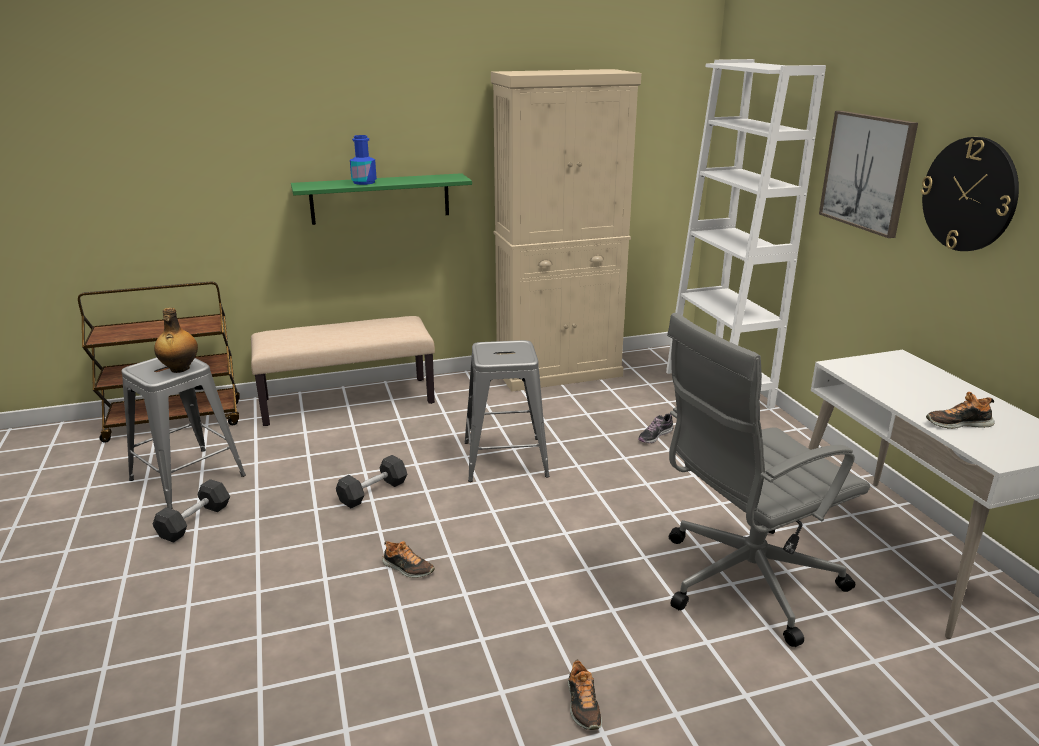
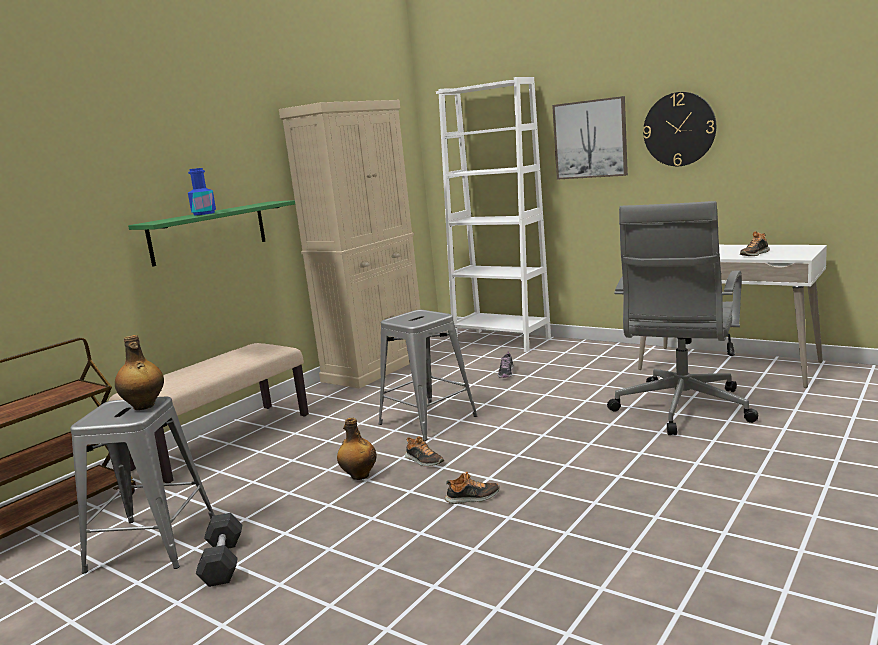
camera: 35 degrees left, 10 degrees down
grey dumbbell [336,455,407,508] -> bottle [337,418,377,480]
shoe [568,659,602,730] -> shoe moved to [405,436,444,466]

